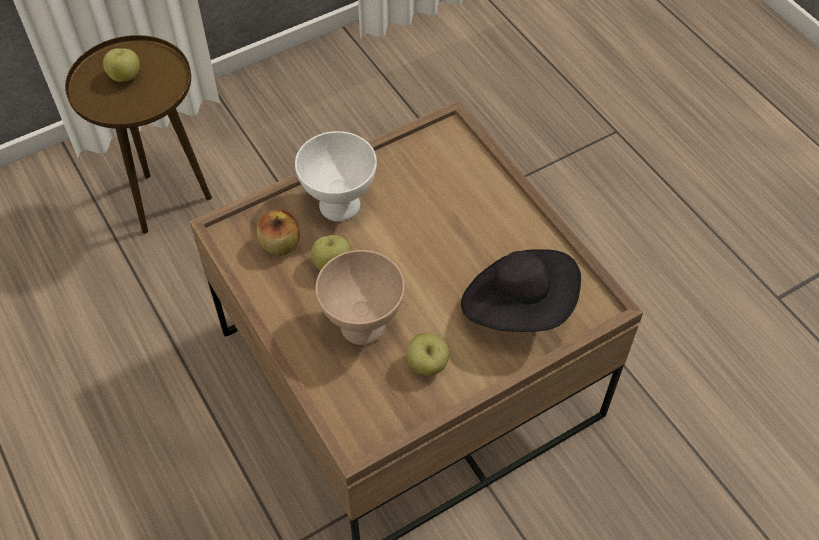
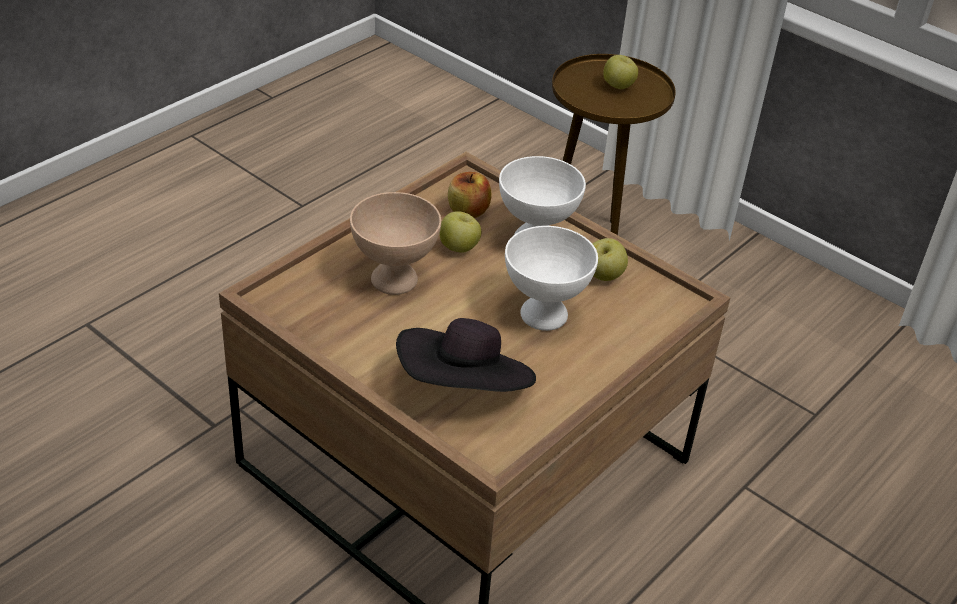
camera: 70 degrees right, 15 degrees down
apple [406,333,449,376] -> apple moved to [592,238,628,281]
none -> white bowl [505,226,598,331]

